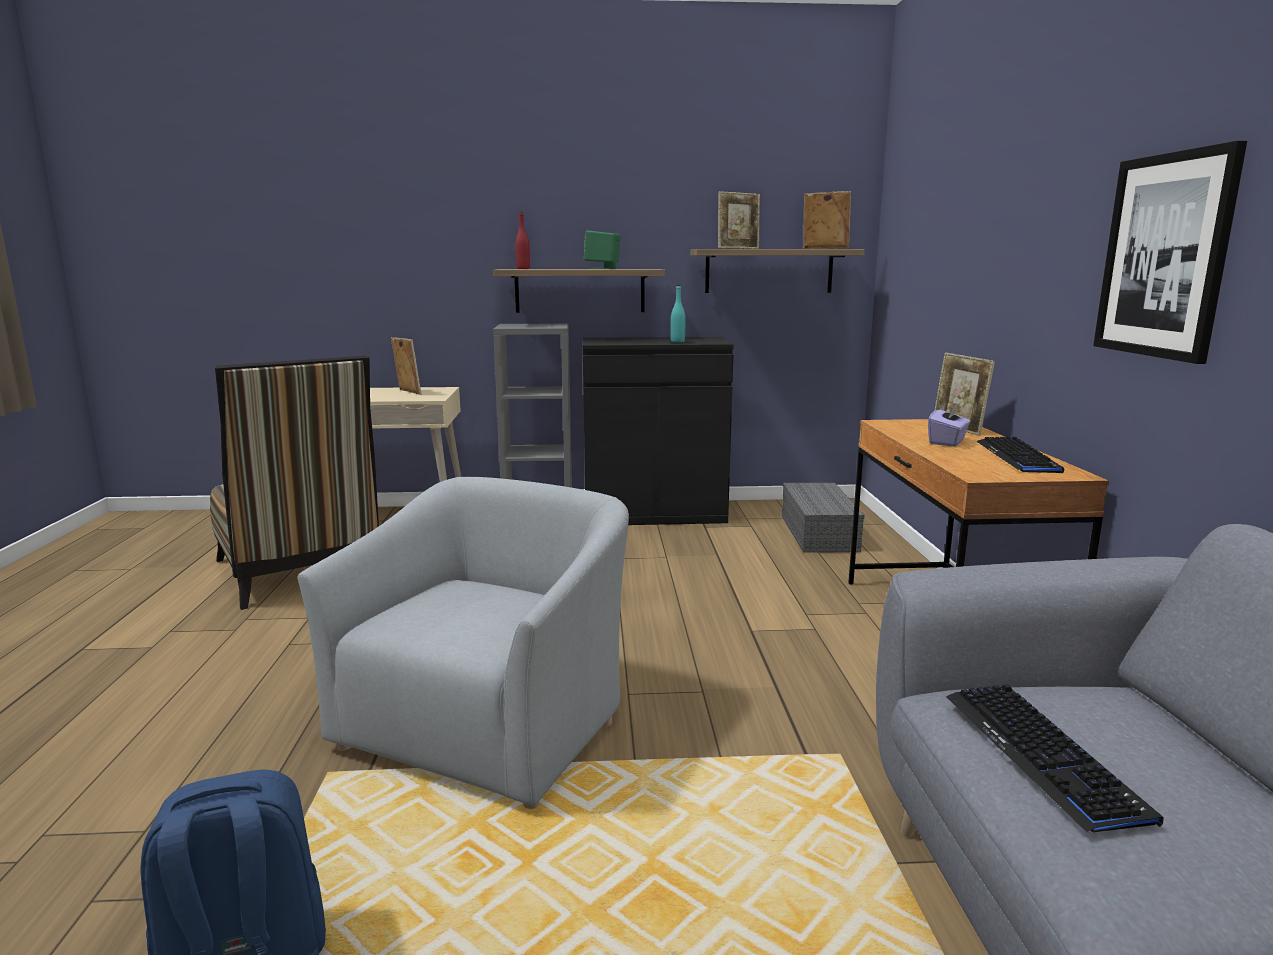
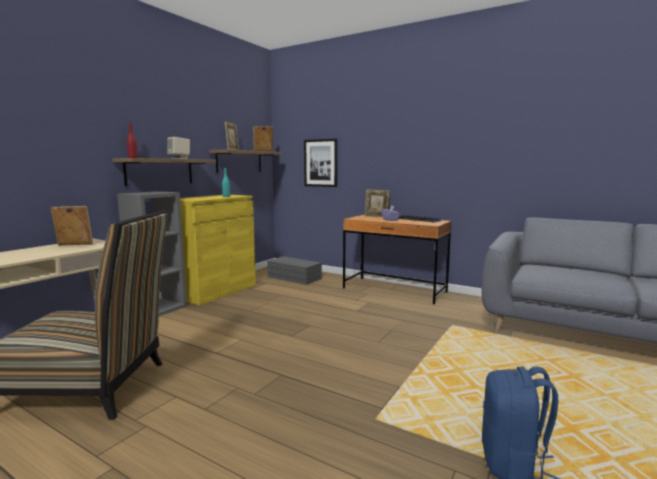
camera: 55 degrees left, 5 degrees down
grey armchair [298,477,629,809] -> none
black cabinet [583,337,734,525] -> yellow cabinet [180,195,256,305]
green speaker [584,230,621,269] -> beige speaker [167,137,190,159]
keyboard [946,684,1164,832] -> none
picture [1093,141,1247,364] -> picture moved to [304,139,337,187]

